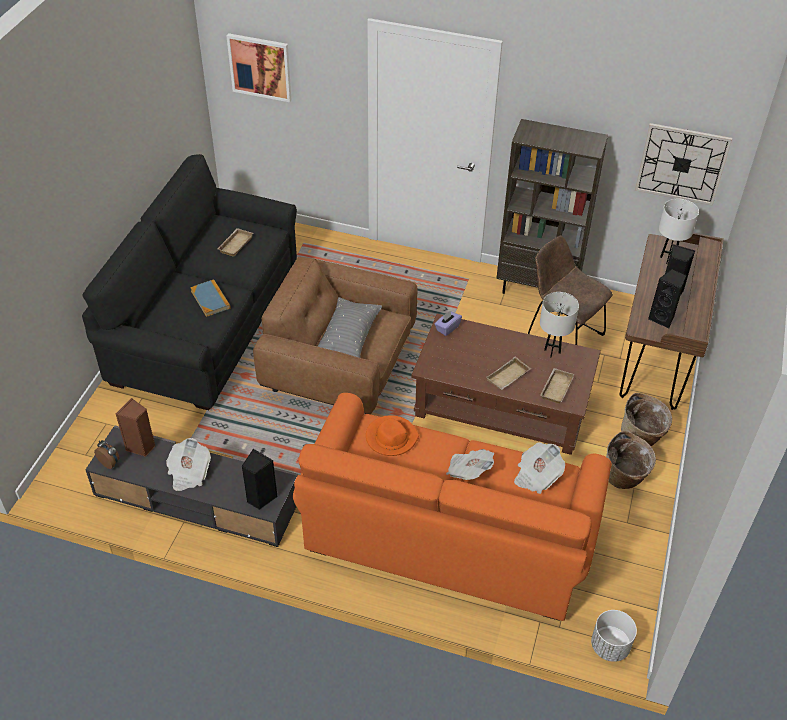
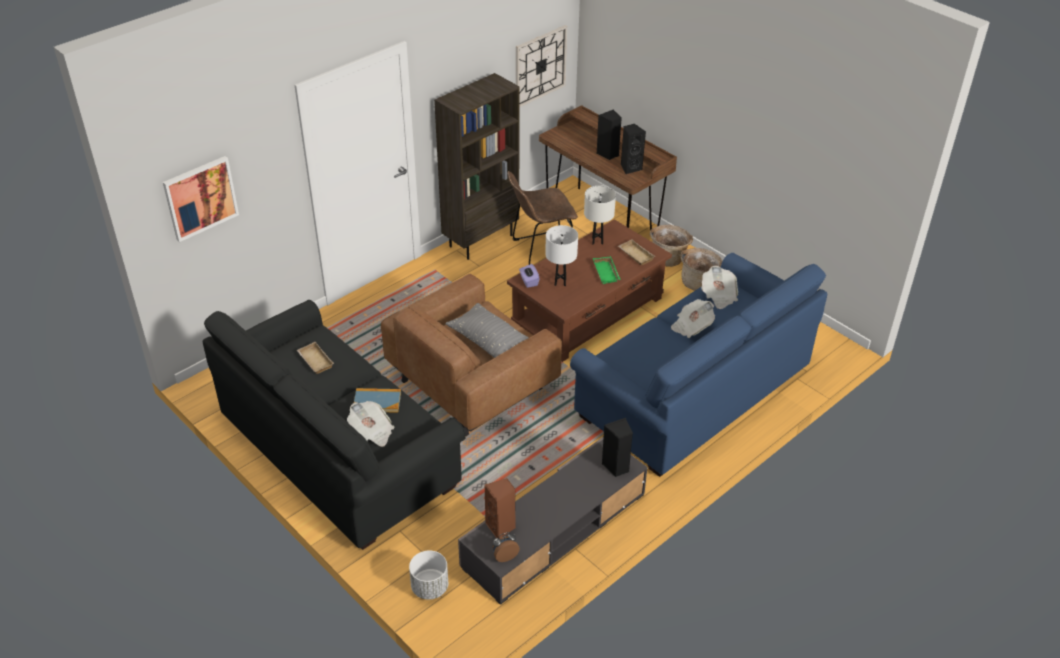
camera: 60 degrees left, 5 degrees down
newspaper [166,438,211,491] -> newspaper moved to [347,401,394,447]
orange sofa [293,393,612,621] -> blue sofa [570,253,827,477]
orange hat [366,415,419,456] -> none
beige tray [486,356,531,390] -> green tray [593,256,621,284]
white planter [591,610,637,662] -> white planter moved to [409,550,448,600]
white table lamp [659,199,699,264] -> white table lamp moved to [545,225,578,286]

